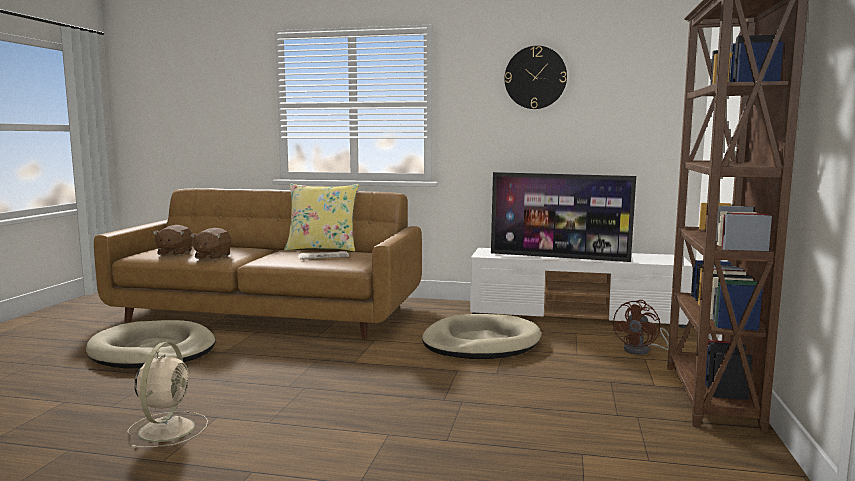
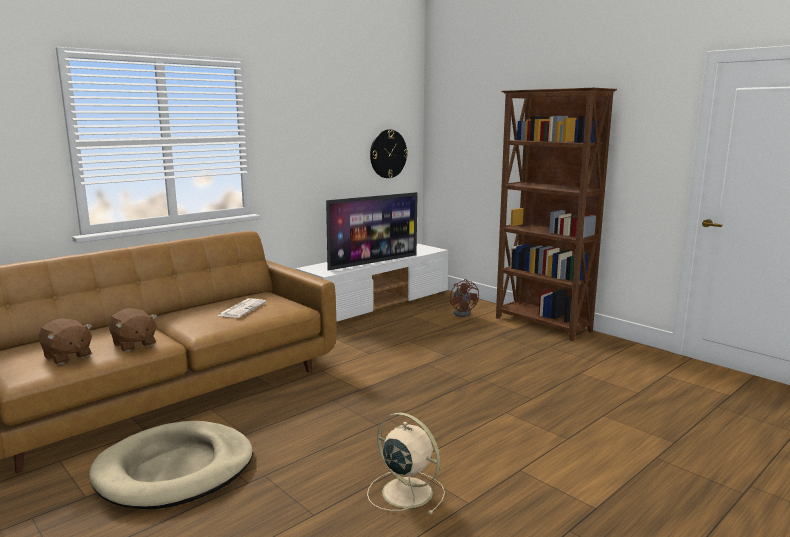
camera: 55 degrees left, 5 degrees up
yellow pillow [284,184,359,252] -> none
beige dog bed [422,314,541,359] -> none
wall clock [505,46,567,109] -> wall clock moved to [370,130,408,178]

